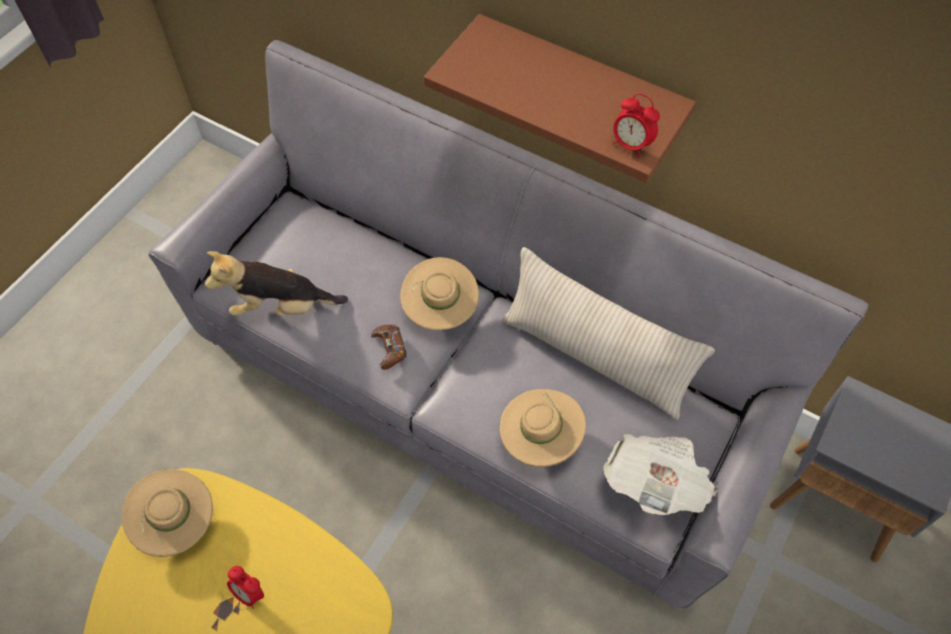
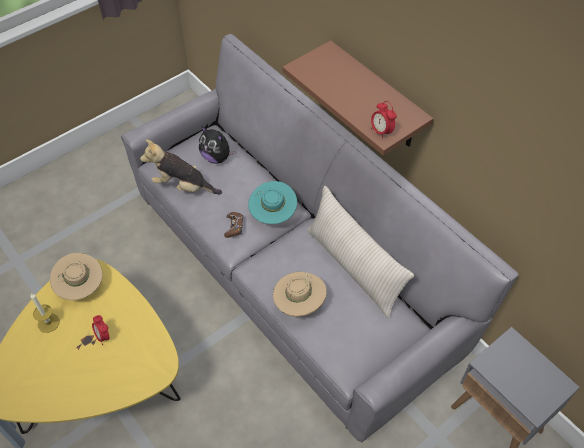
camera: 20 degrees right, 5 degrees down
beige hat [400,257,479,330] -> turquoise hat [248,181,297,224]
newspaper [603,434,717,515] -> none
none -> candle [31,293,60,333]
none -> plush toy [199,126,235,164]

